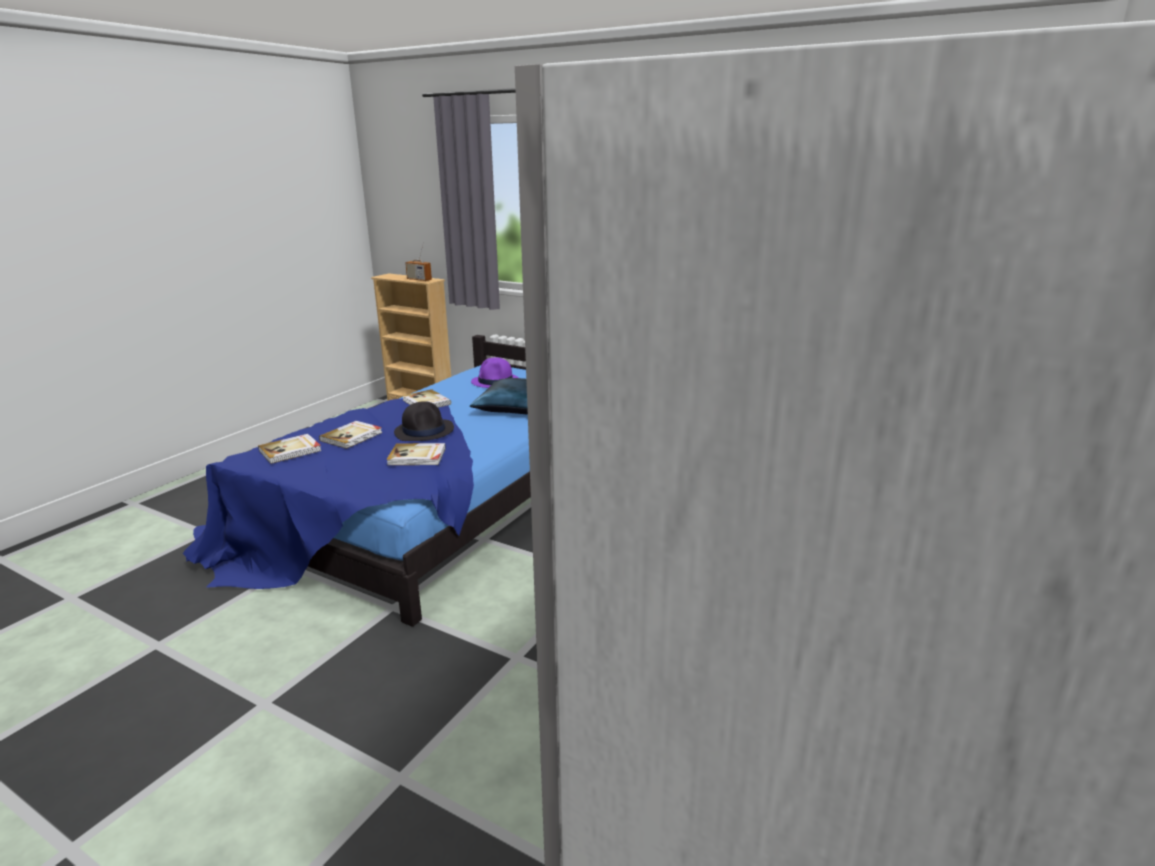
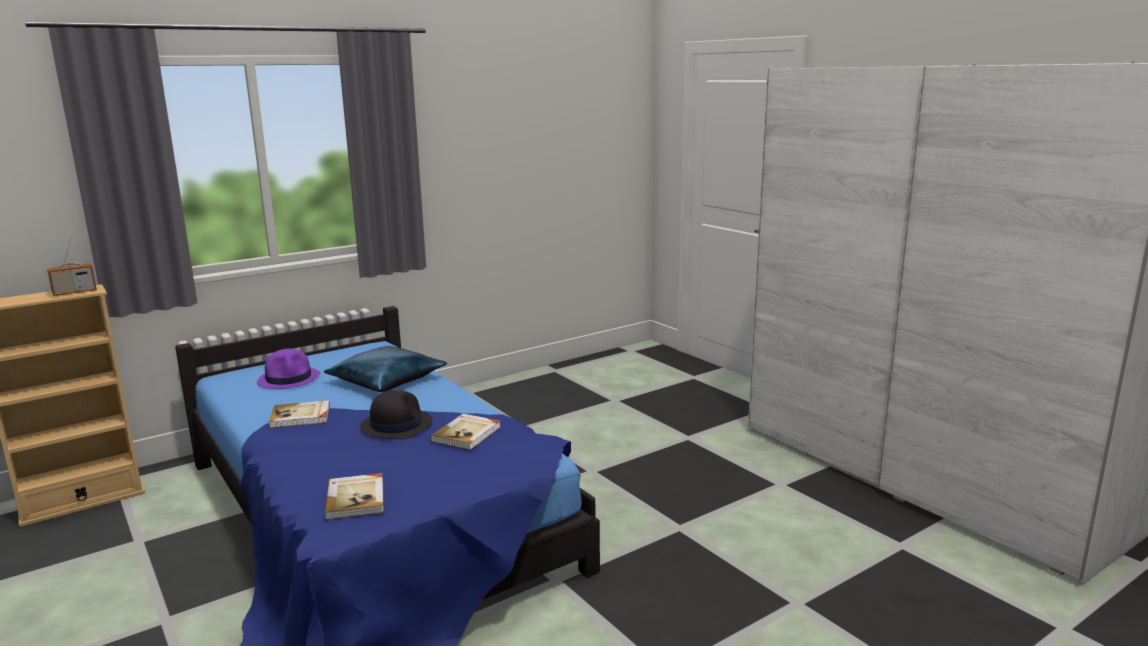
camera: 65 degrees left, 5 degrees down
book [319,421,382,449] -> none

